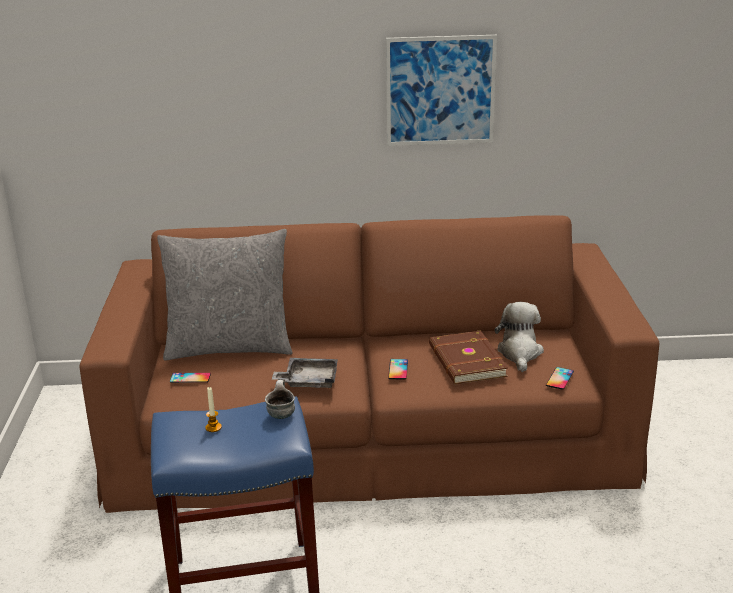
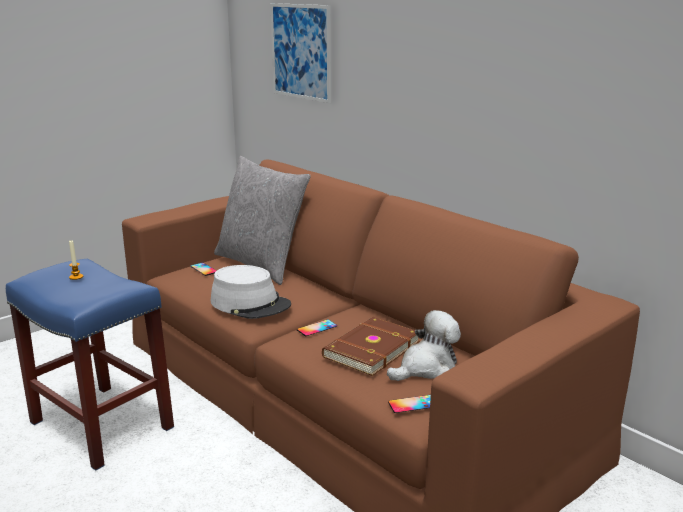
camera: 50 degrees right, 5 degrees down
mug [265,380,295,419] -> none
grey tray [272,358,338,388] -> grey hat [211,265,291,319]
picture [386,35,497,146] -> picture moved to [270,3,331,103]

